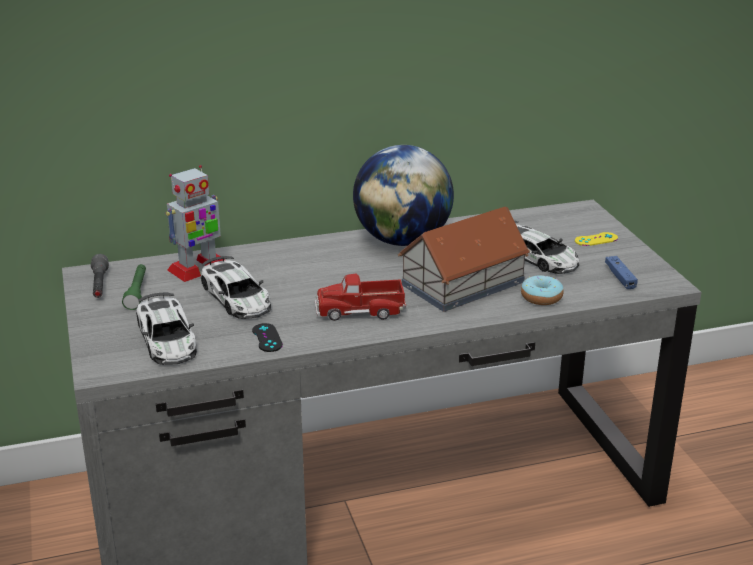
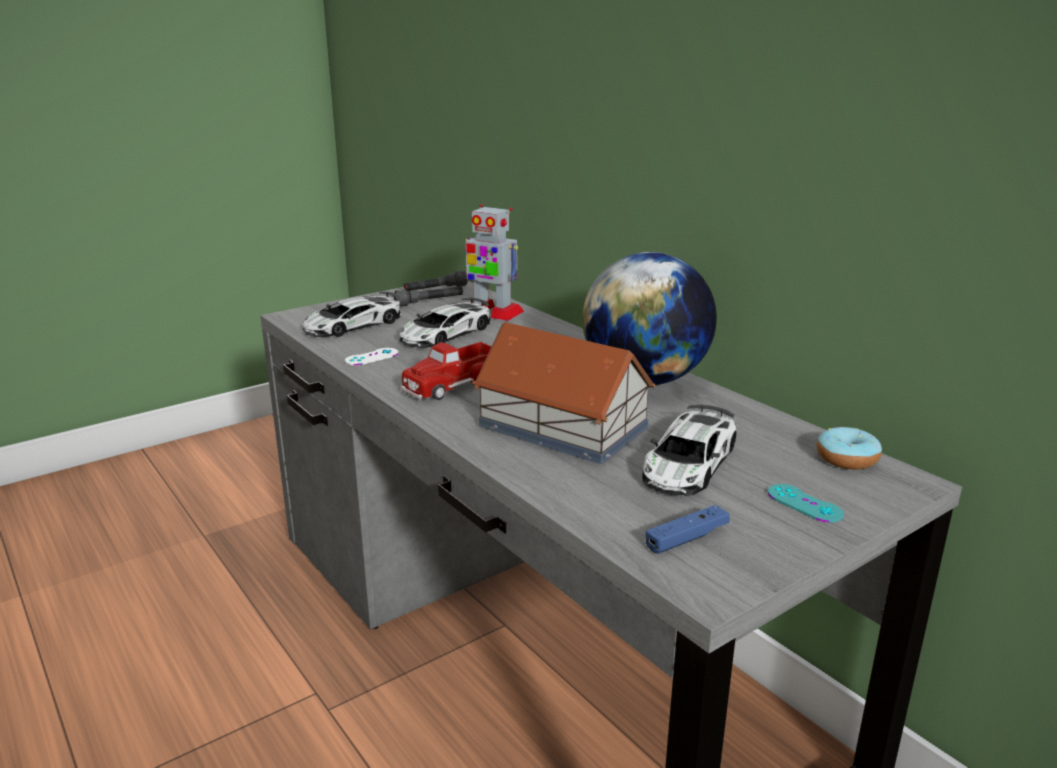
camera: 70 degrees right, 5 degrees down
green flashlight [122,264,146,310] -> grey flashlight [395,286,463,307]
black game controller [252,323,283,352] -> white game controller [345,348,398,365]
toy truck [315,273,406,321] -> toy truck turned 105 degrees counterclockwise [400,342,492,400]
donut [521,275,564,305] -> donut moved to [817,427,882,470]
yellow game controller [575,232,618,246] -> turquoise game controller [768,484,844,523]

